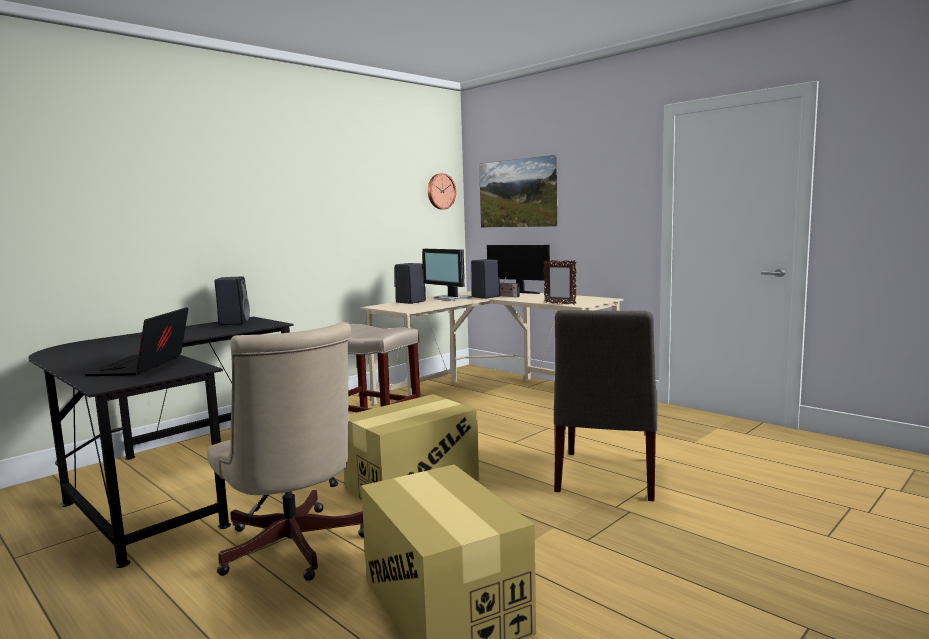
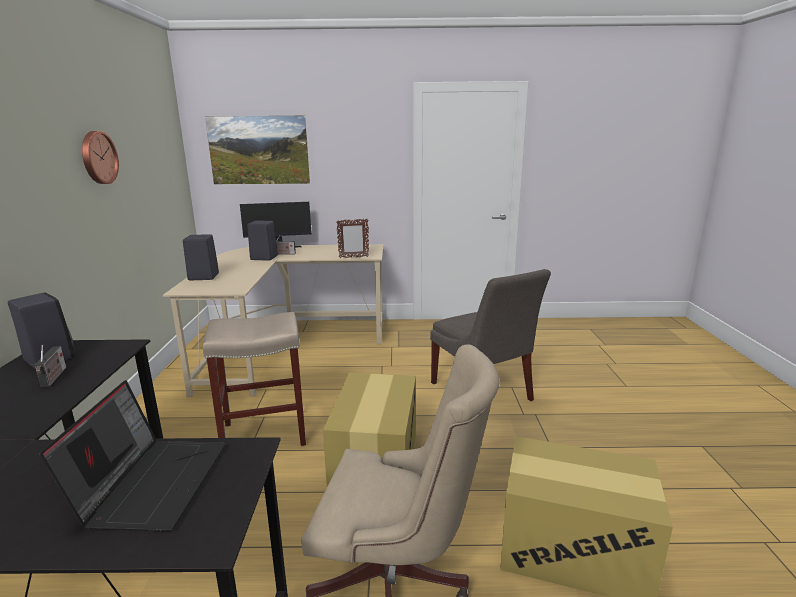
camera: 45 degrees left, 10 degrees up
laptop [84,307,188,376] -> laptop turned 135 degrees counterclockwise [39,380,225,532]
monitor [422,249,472,301] -> none
wall clock [428,173,456,209] -> wall clock moved to [82,131,119,184]
none -> radio [35,345,66,388]

